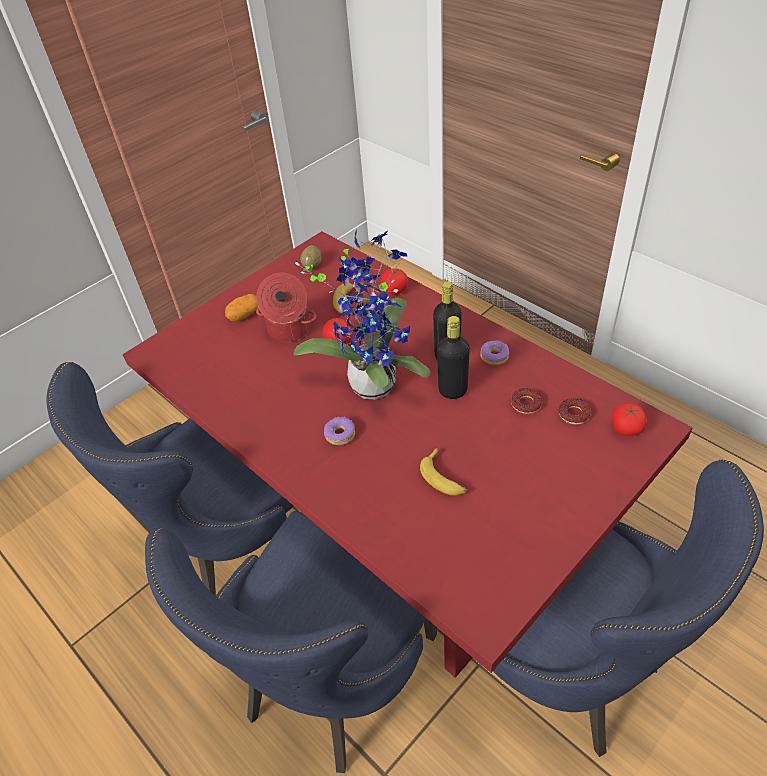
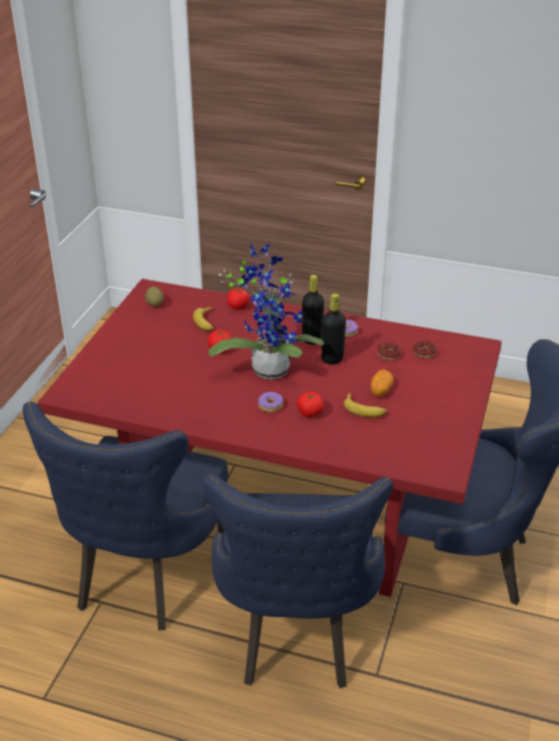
camera: 30 degrees left, 10 degrees down
potato [225,294,258,321] -> potato moved to [371,369,393,396]
cooking pot [256,273,317,342] -> none
tomato [612,403,646,436] -> tomato moved to [297,392,324,417]

